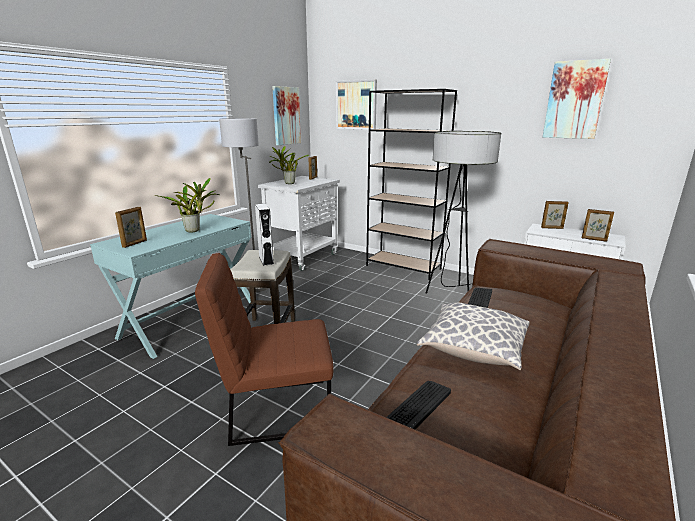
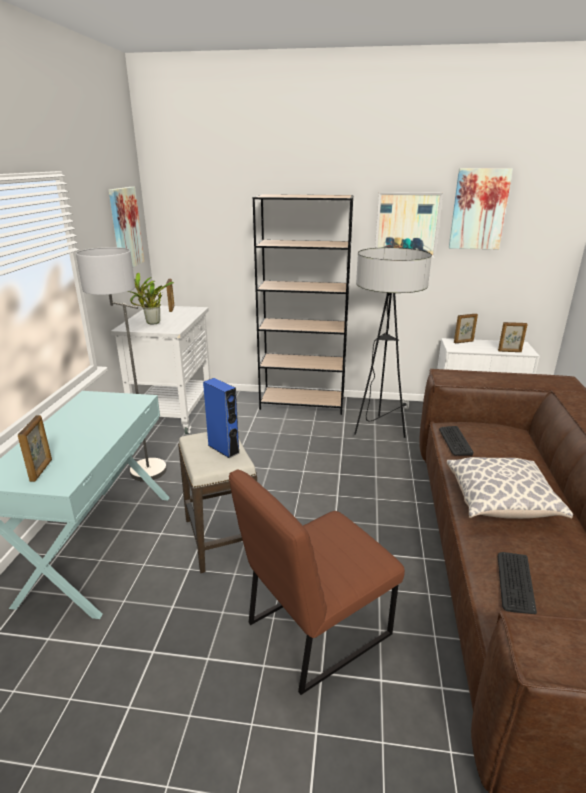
camera: 25 degrees left, 5 degrees up
potted plant [155,178,220,233] -> none
white speaker [255,204,274,266] -> blue speaker [203,378,239,458]
picture [336,79,377,130] -> picture moved to [375,192,443,258]

